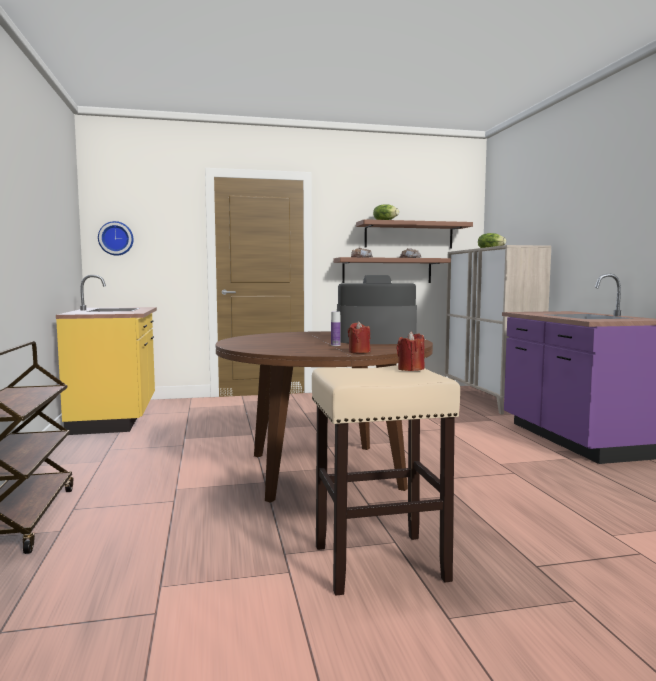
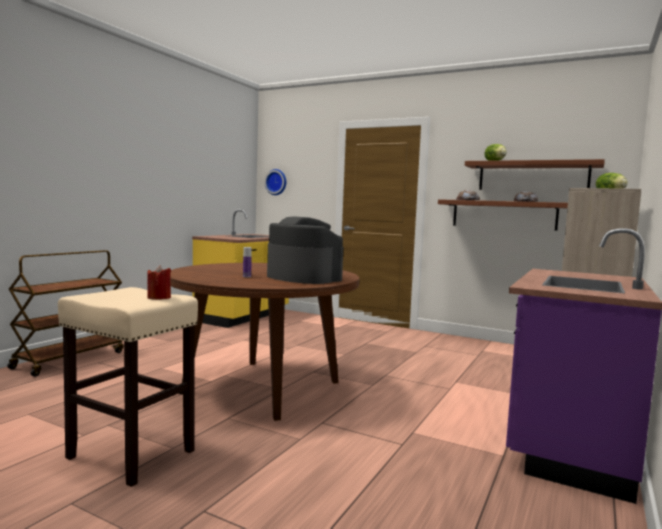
camera: 40 degrees right, 0 degrees up
red candle [348,321,370,353] -> none

